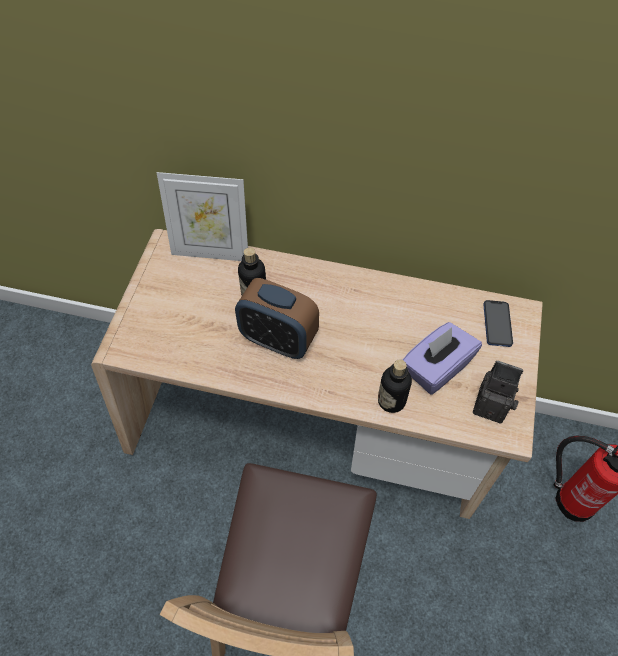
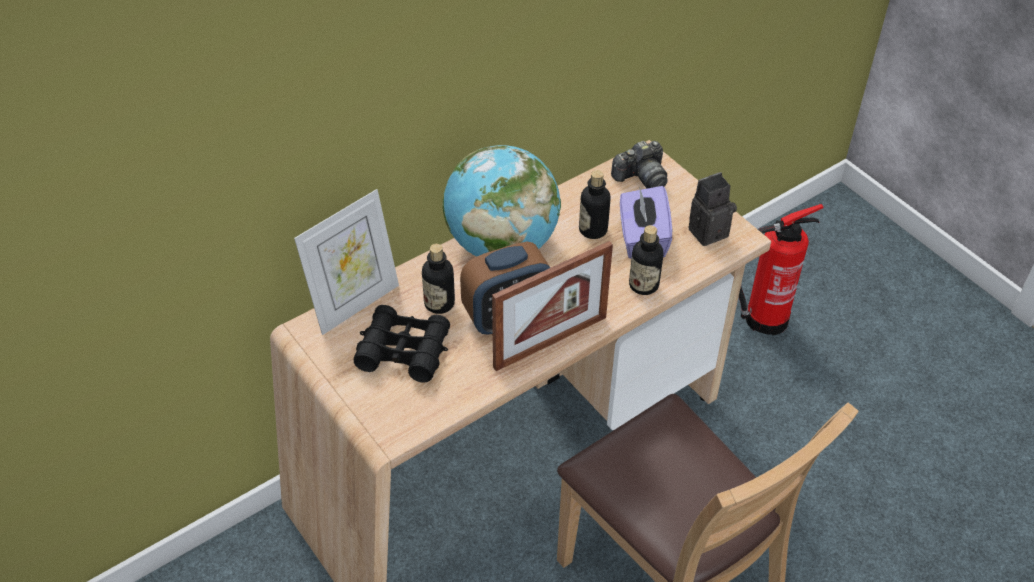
camera: 50 degrees left, 10 degrees down
phone [483,300,513,347] -> camera [611,141,668,188]
none -> black binoculars [354,305,450,383]
none -> globe [443,145,561,257]
none -> picture frame [492,241,613,371]
none -> bottle [579,170,611,239]

